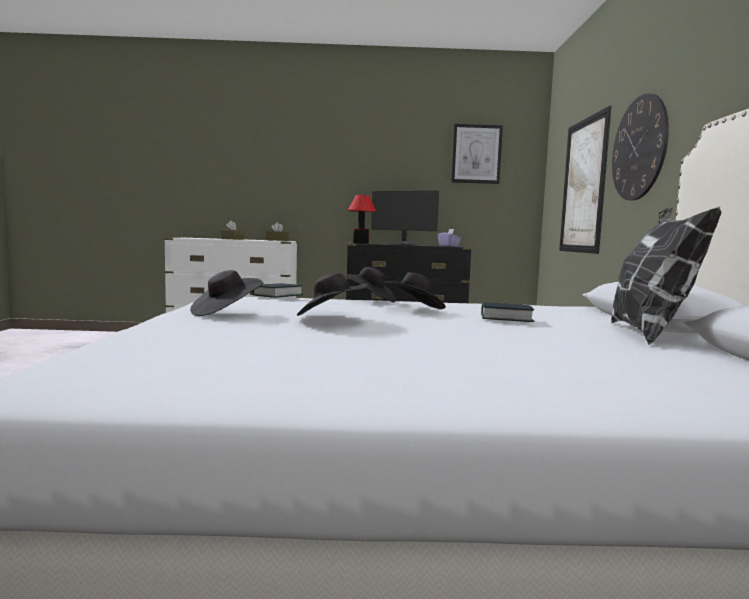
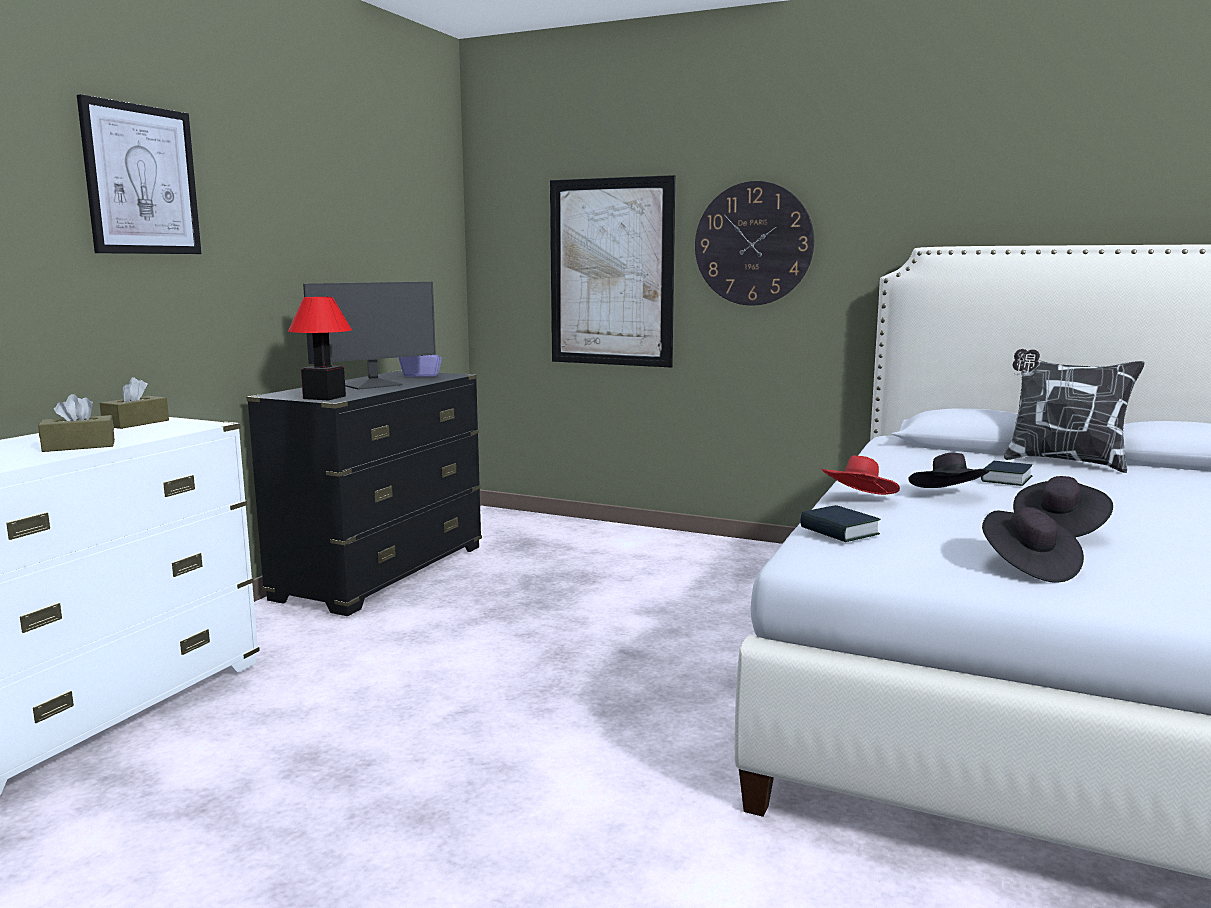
camera: 65 degrees left, 5 degrees up
black hat [345,267,396,303] -> red hat [821,456,900,495]
picture [451,124,503,184] -> picture moved to [77,94,201,254]

